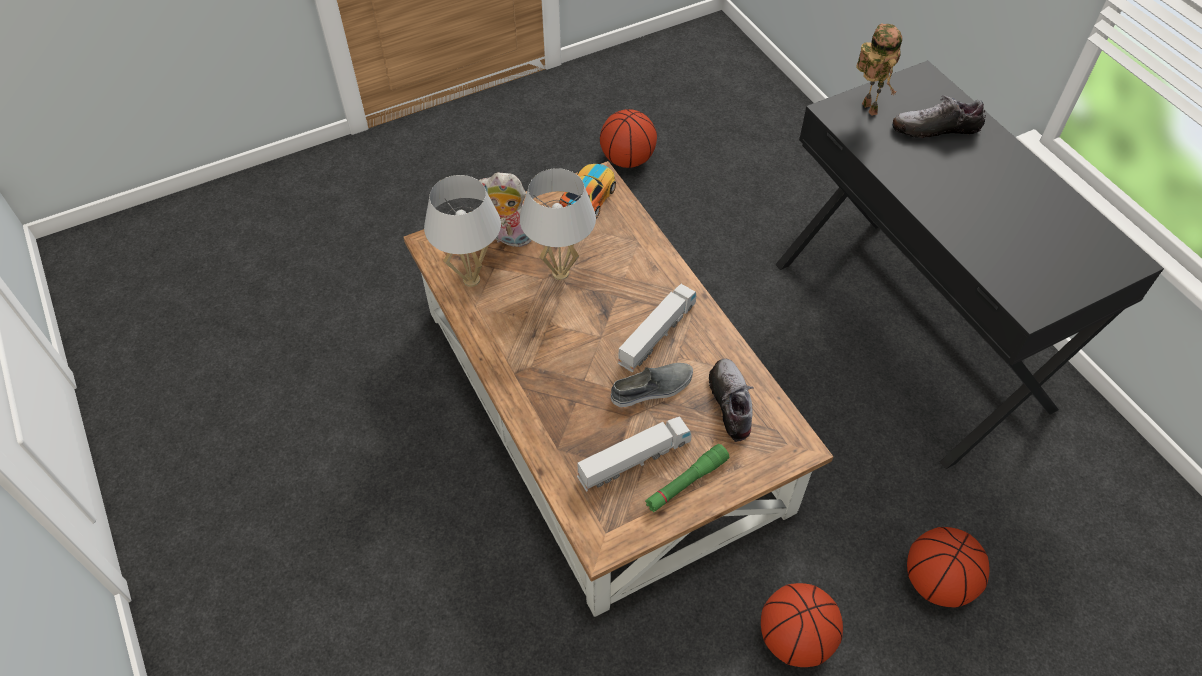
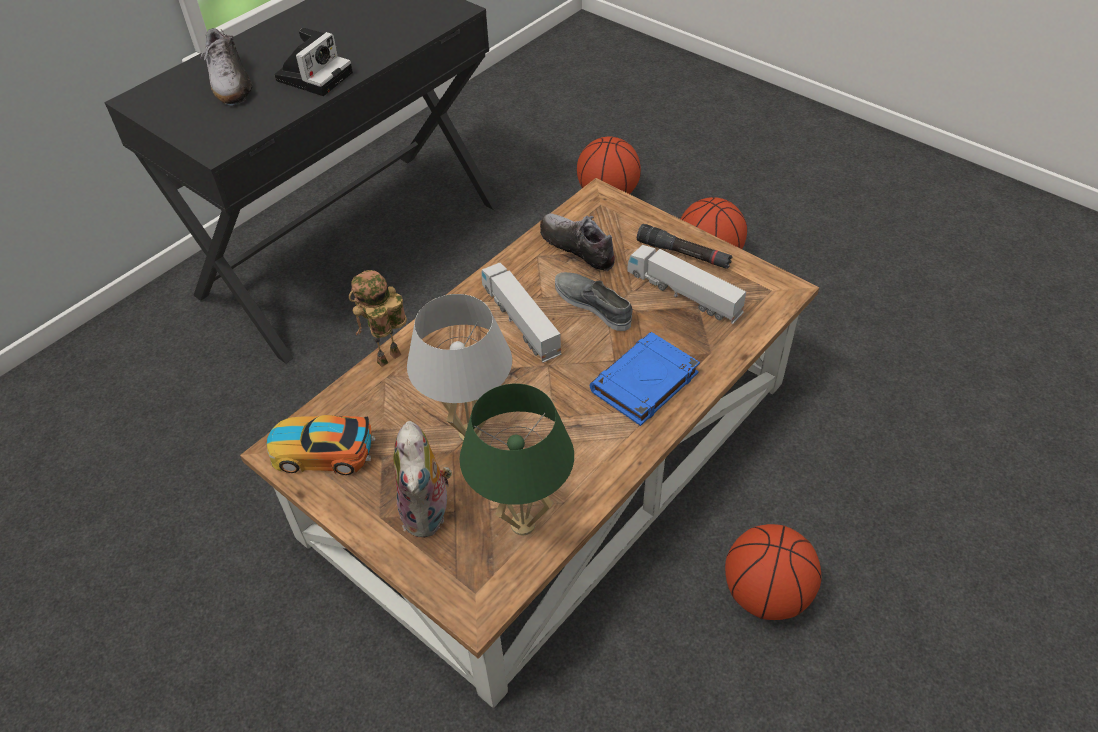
camera: 110 degrees left, 5 degrees down
white table lamp [424,175,501,287] -> green table lamp [460,384,574,535]
basketball [600,109,657,168] -> basketball moved to [725,524,821,620]
toy truck [618,284,696,373] -> toy truck turned 45 degrees clockwise [481,263,562,363]
green flashlight [645,444,729,512] -> black flashlight [637,224,732,269]
shoe [709,358,754,442] -> shoe turned 75 degrees clockwise [540,213,615,272]
toy robot [857,23,902,116] -> toy robot moved to [349,270,407,367]
none -> camera [275,28,353,96]
none -> blue book [590,332,700,426]

